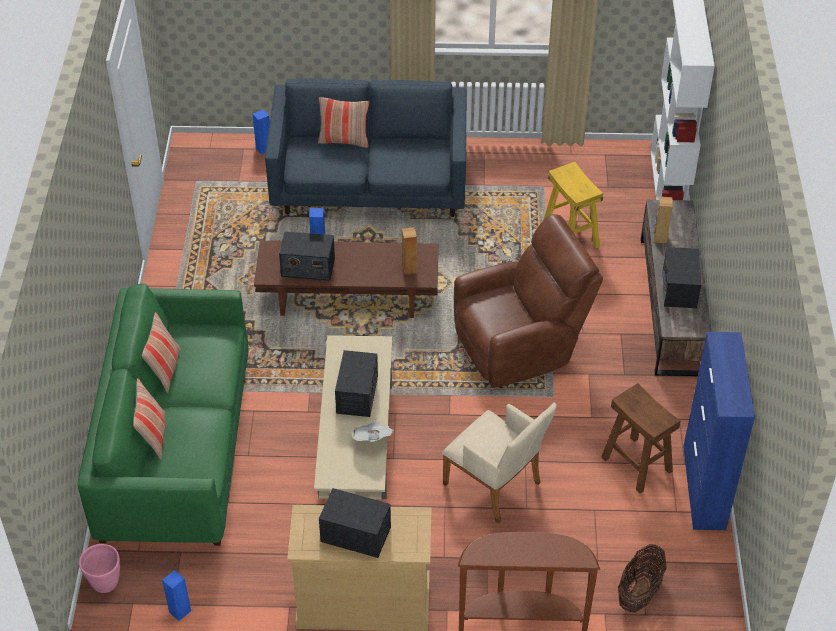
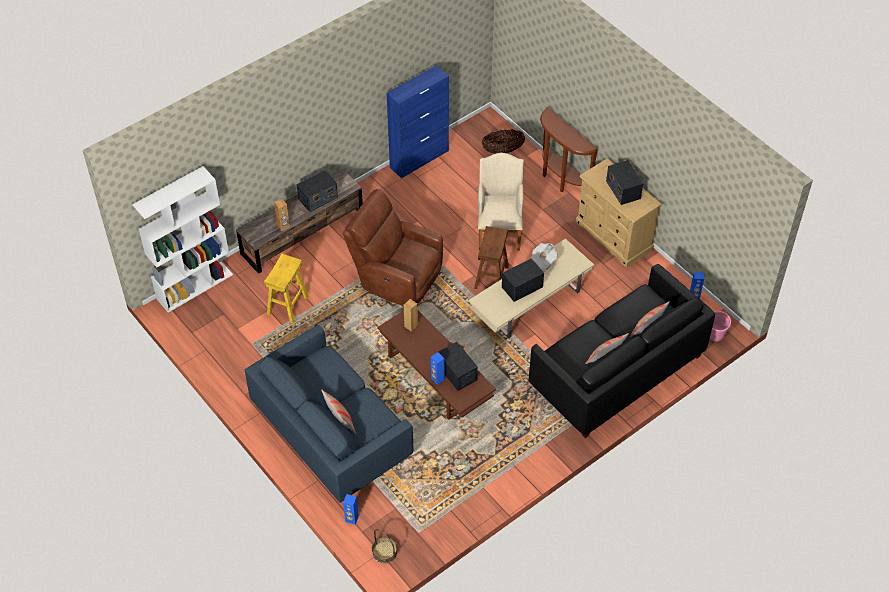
camera: 130 degrees left, 5 degrees up
green sofa [78,283,248,546] -> black sofa [529,264,715,438]
brown stool [601,383,681,493] -> brown stool moved to [474,226,509,289]
none -> basket [372,529,398,563]

